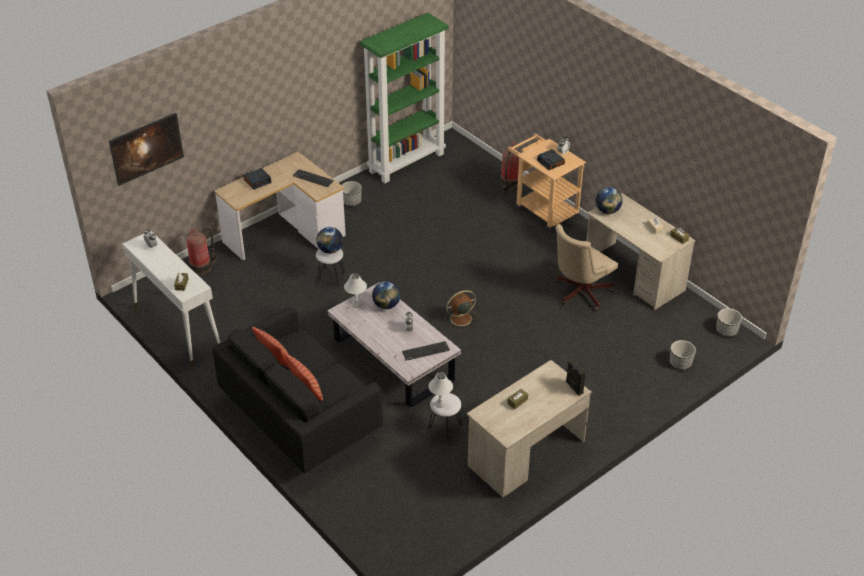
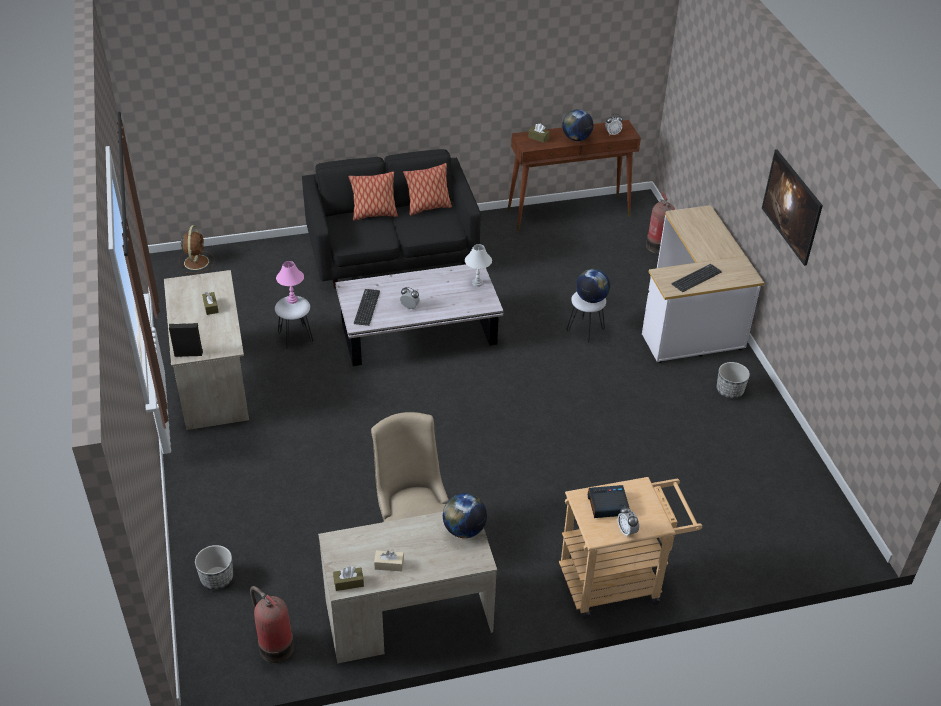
camera: 115 degrees right, 0 degrees up
picture [109,113,184,186] -> picture moved to [762,149,823,266]
white console table [122,230,220,367] -> brown console table [507,120,641,232]
alarm clock [243,168,272,190] -> none
green bookcase [360,13,448,183] -> none
globe [372,281,400,309] -> globe moved to [562,109,593,141]
white table lamp [428,372,453,408] -> pink table lamp [276,261,304,304]
brown fan [445,290,479,331] -> brown fan moved to [179,225,215,274]
fire extinguisher [501,141,519,194] -> fire extinguisher moved to [250,586,294,663]
planter [716,308,742,337] -> none

